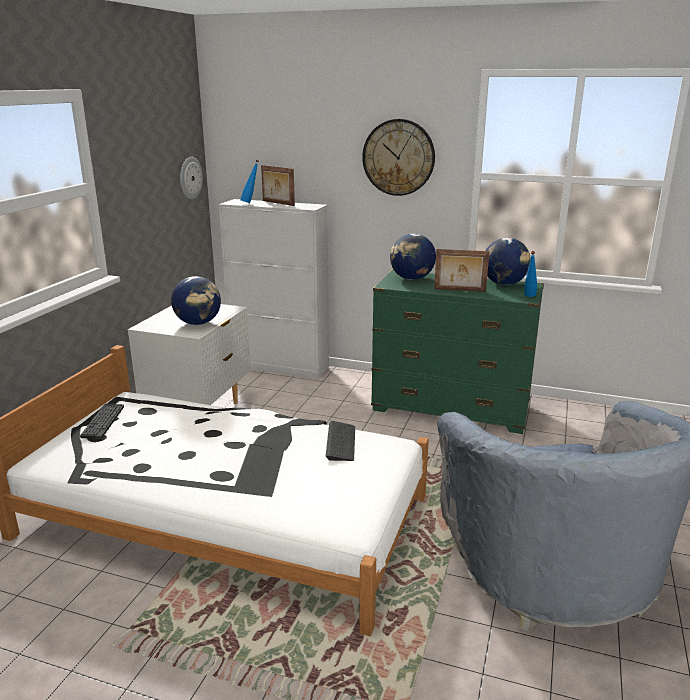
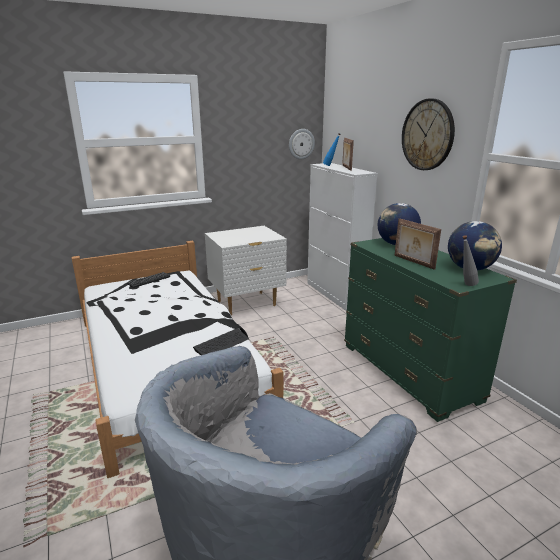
camera: 45 degrees right, 0 degrees up
globe [171,276,221,325] -> none
blue bottle [524,251,537,297] -> grey bottle [463,235,479,286]

